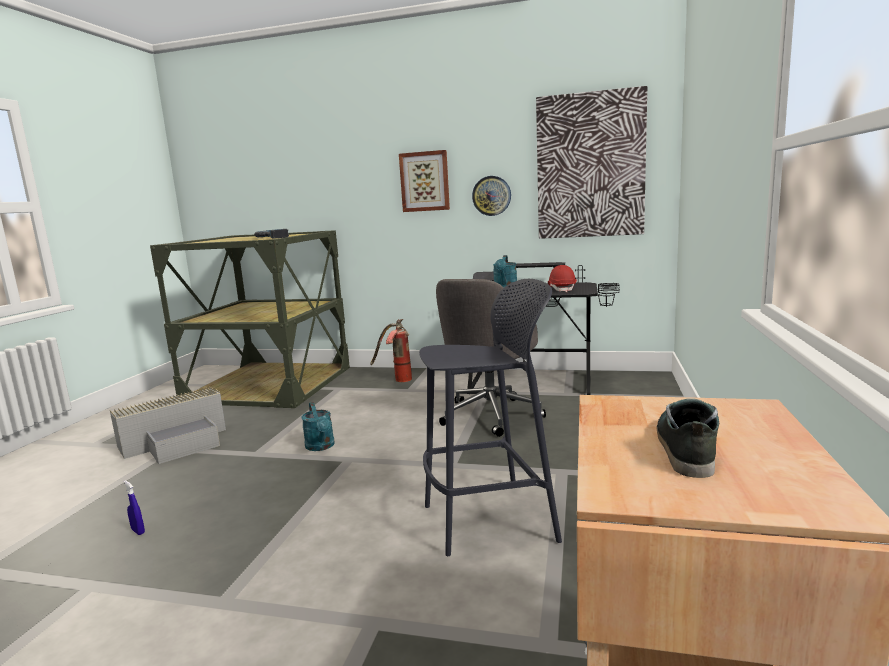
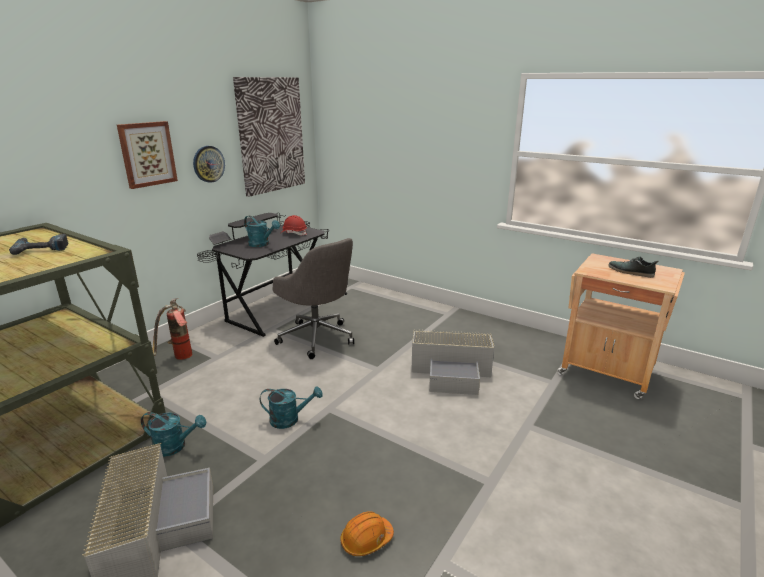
camera: 70 degrees left, 10 degrees up
blue spray bottle [124,480,145,535] -> orange hard hat [340,511,394,556]
grey stool [419,279,562,556] -> grey storage box [411,330,494,395]
none -> turquoise watering can [141,412,206,457]

